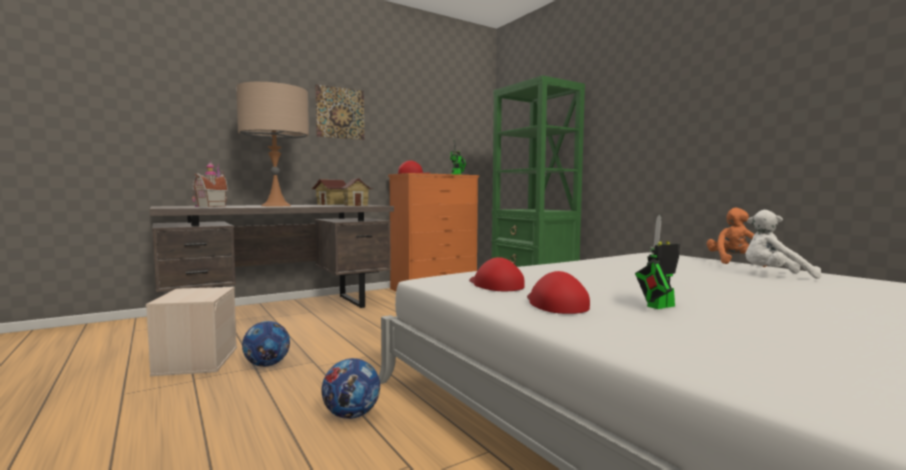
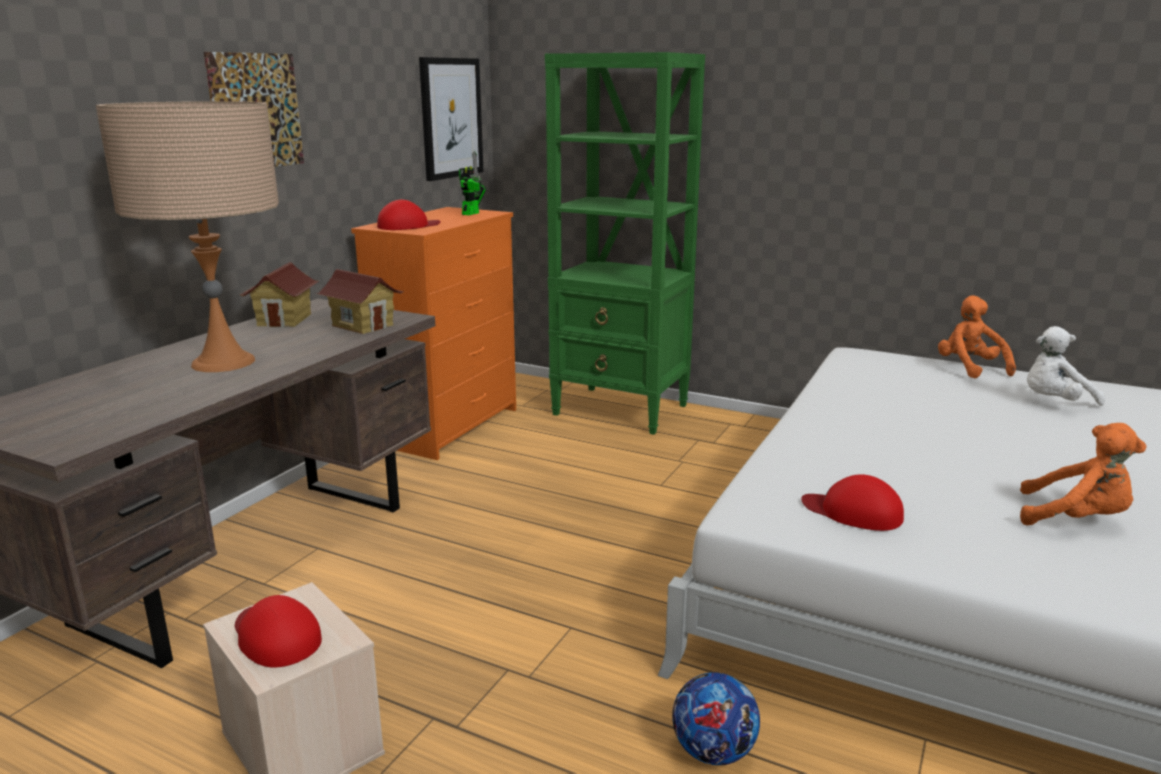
camera: 30 degrees left, 15 degrees up
toy house [192,161,228,207] -> none
football [242,321,290,367] -> none
red cap [527,271,590,314] -> red cap moved to [235,595,322,668]
toy robot [635,215,680,309] -> orange plush toy [1020,423,1146,525]
none -> picture [419,57,484,181]

